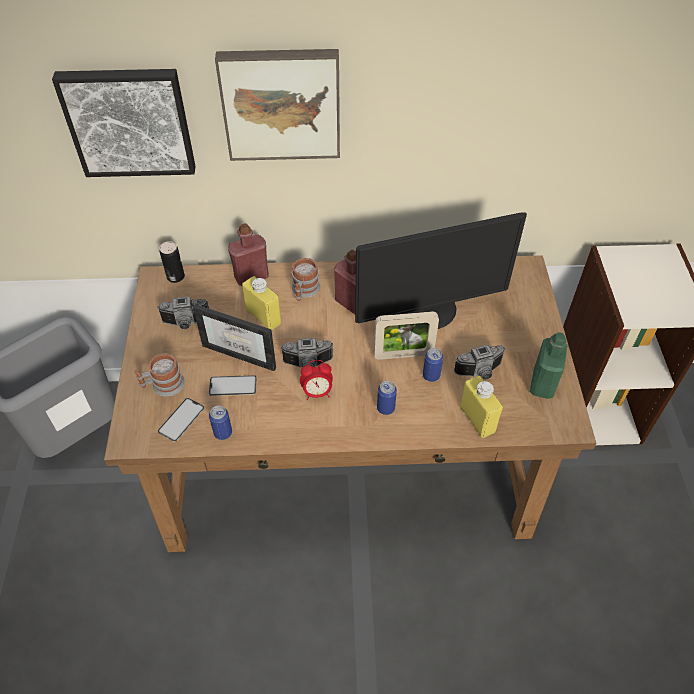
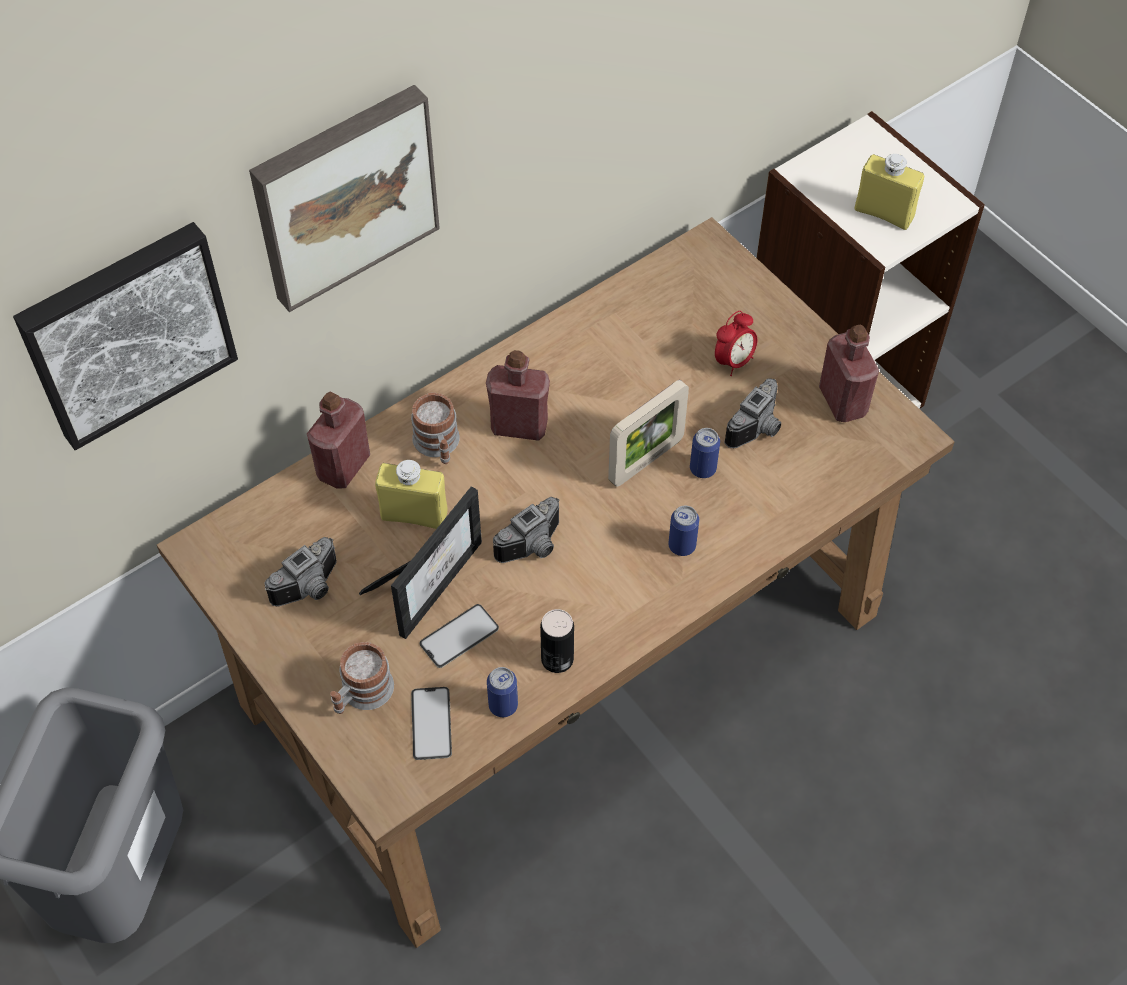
camera: 35 degrees left, 5 degrees up
can [159,241,185,283] -> can moved to [540,609,574,673]
picture frame [193,304,276,371] -> picture frame turned 45 degrees counterclockwise [359,487,482,639]
alarm clock [300,360,333,400] -> alarm clock moved to [715,311,757,376]
monitor [355,212,527,329] -> none
yellow bottle [460,376,503,438] -> yellow bottle moved to [854,154,924,230]
green bottle [530,332,568,399] -> red bottle [819,325,879,422]

